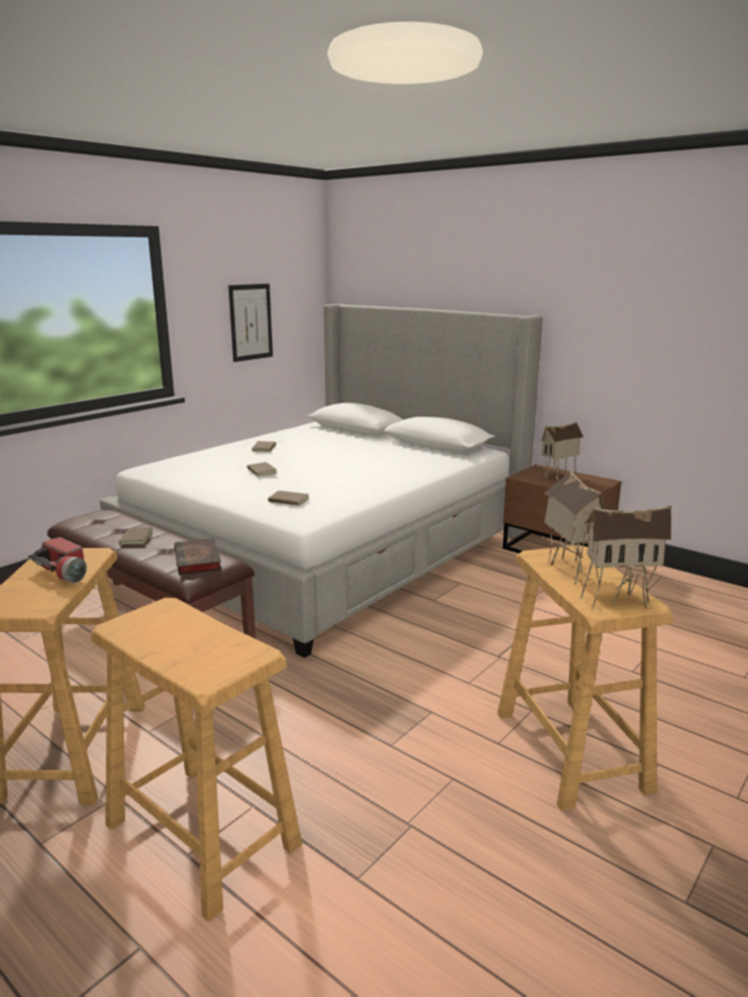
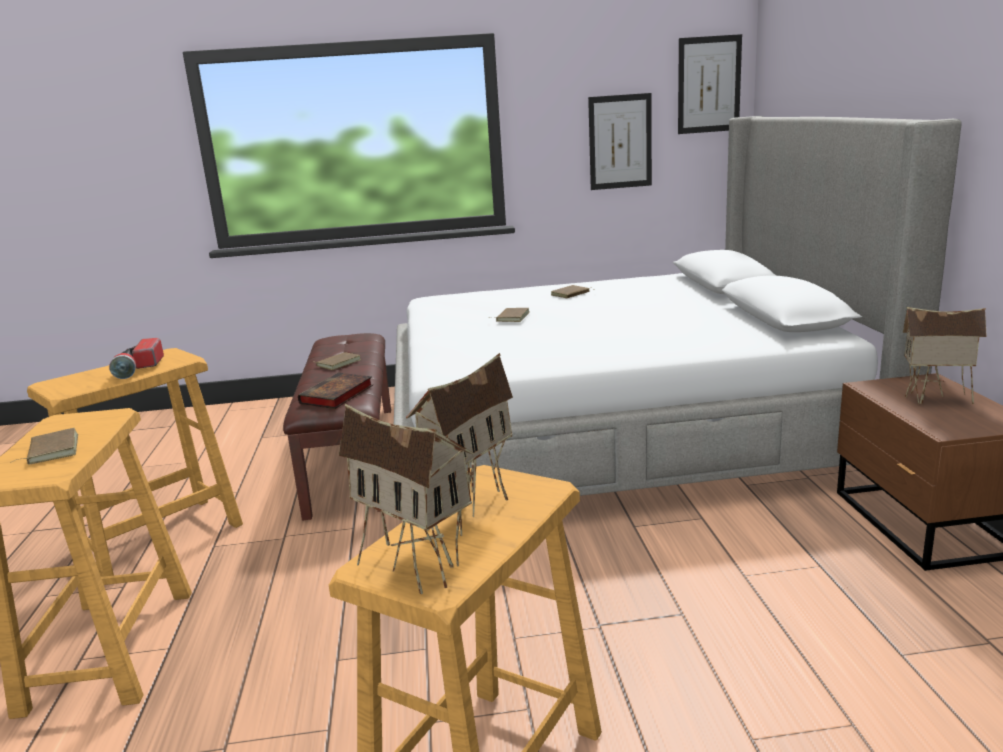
camera: 45 degrees right, 0 degrees up
brown book [268,491,309,506] -> brown book moved to [12,428,78,465]
none -> picture [678,34,742,134]

